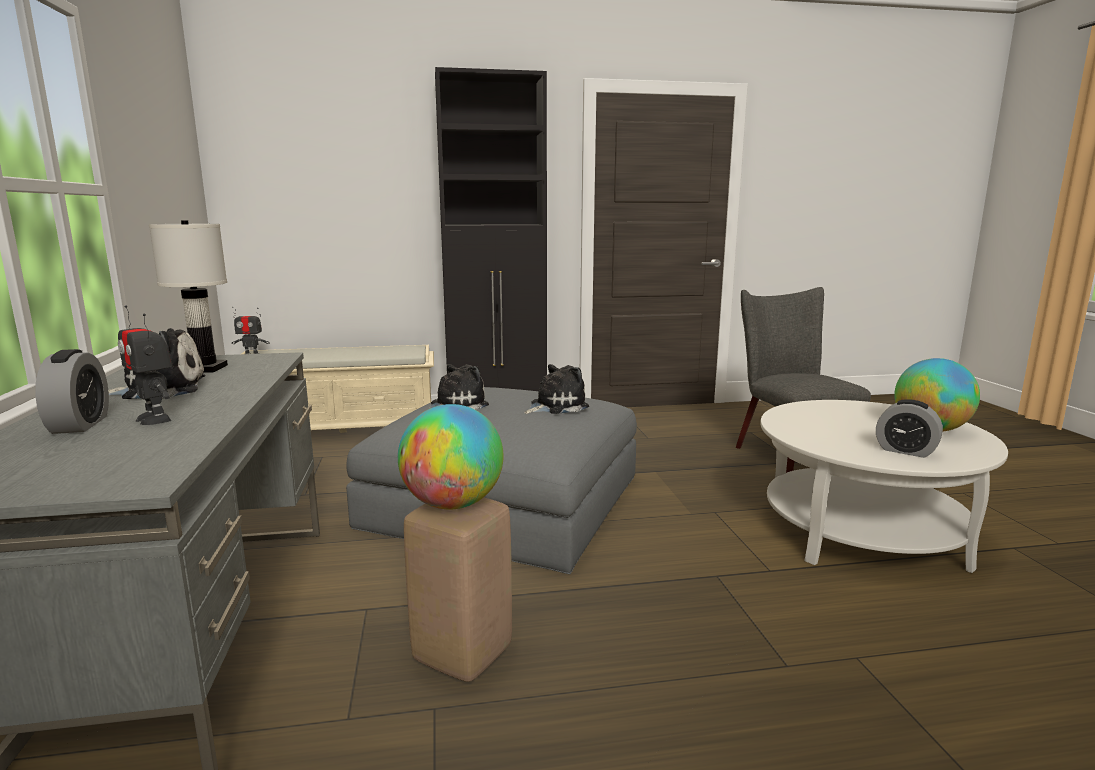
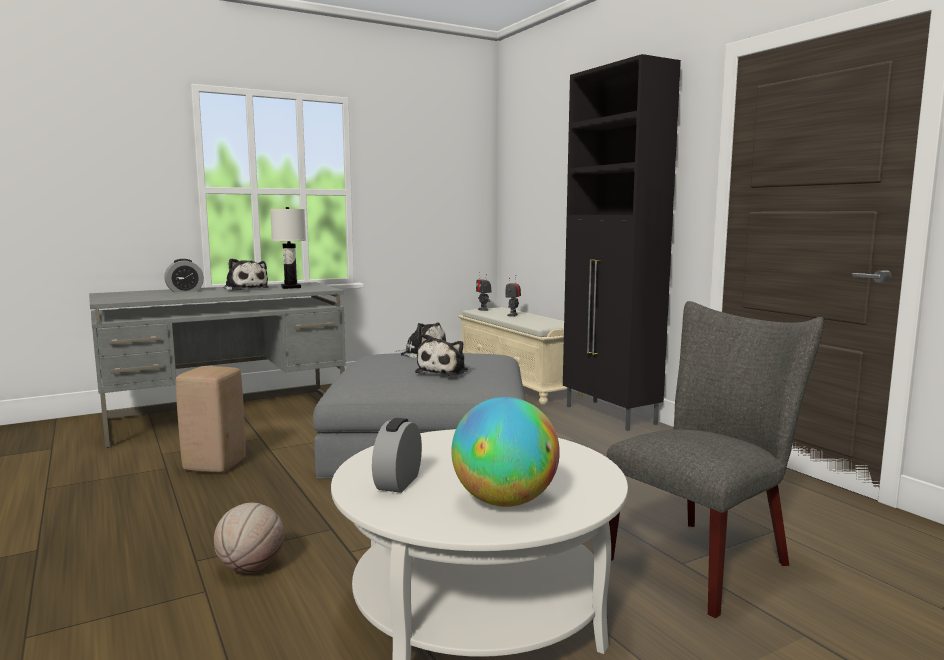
camera: 70 degrees right, 5 degrees down
toy robot [118,305,173,425] -> toy robot moved to [506,275,521,317]
globe [398,404,504,510] -> none
plush toy [524,364,589,414] -> plush toy turned 75 degrees clockwise [415,333,468,376]
none -> basketball [214,503,284,573]

